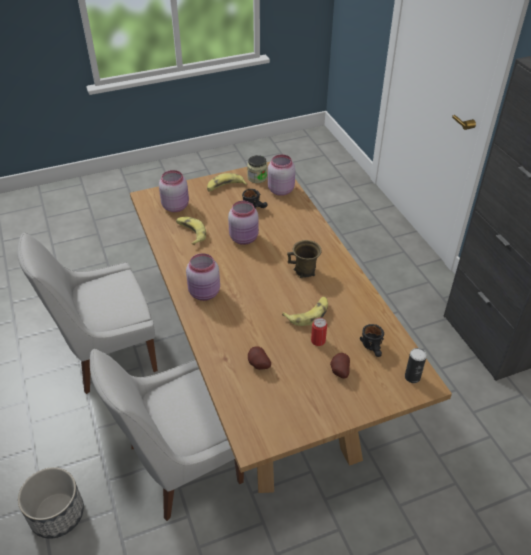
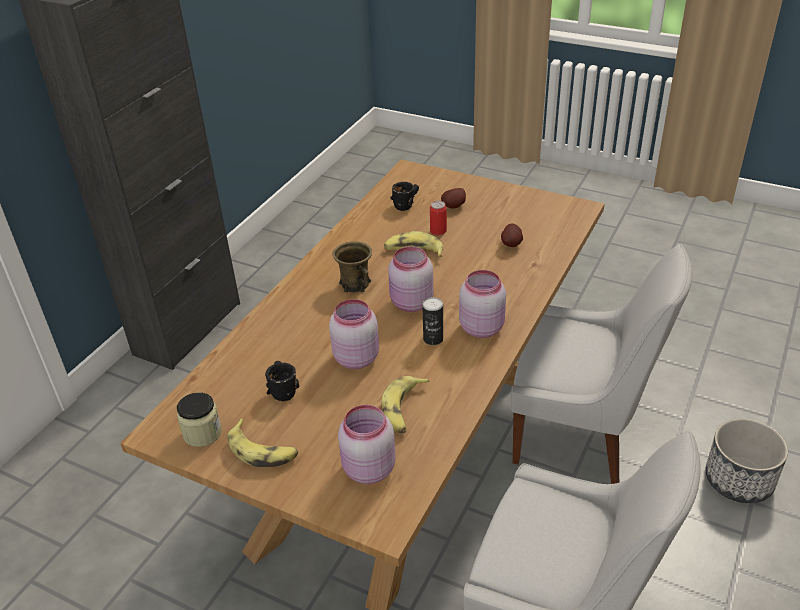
camera: 130 degrees left, 5 degrees down
pink jar [268,155,295,196] -> pink jar moved to [388,246,433,312]
can [405,348,427,383] -> can moved to [422,297,443,345]

